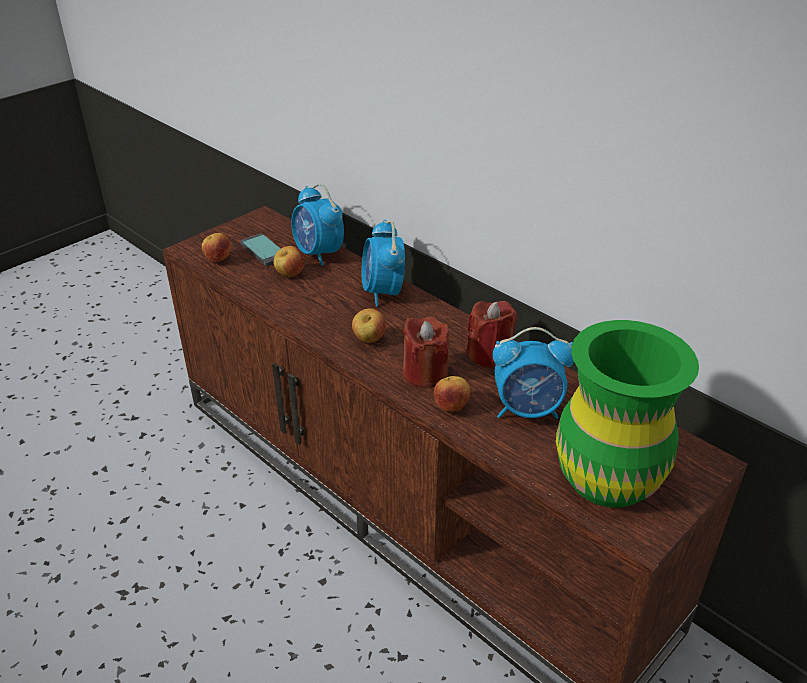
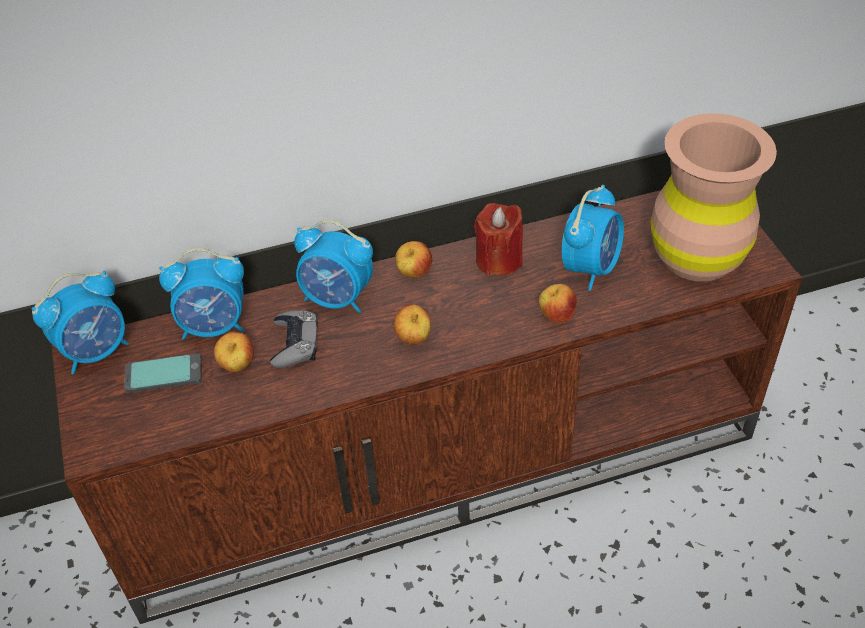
camera: 60 degrees left, 10 degrees up
apple [202,233,230,262] -> apple moved to [396,241,432,278]
red candle [403,316,449,388] -> none
green vase [556,320,699,508] -> brown vase [651,113,777,282]
none -> alarm clock [31,271,129,375]
none -> grey game controller [270,310,318,368]

